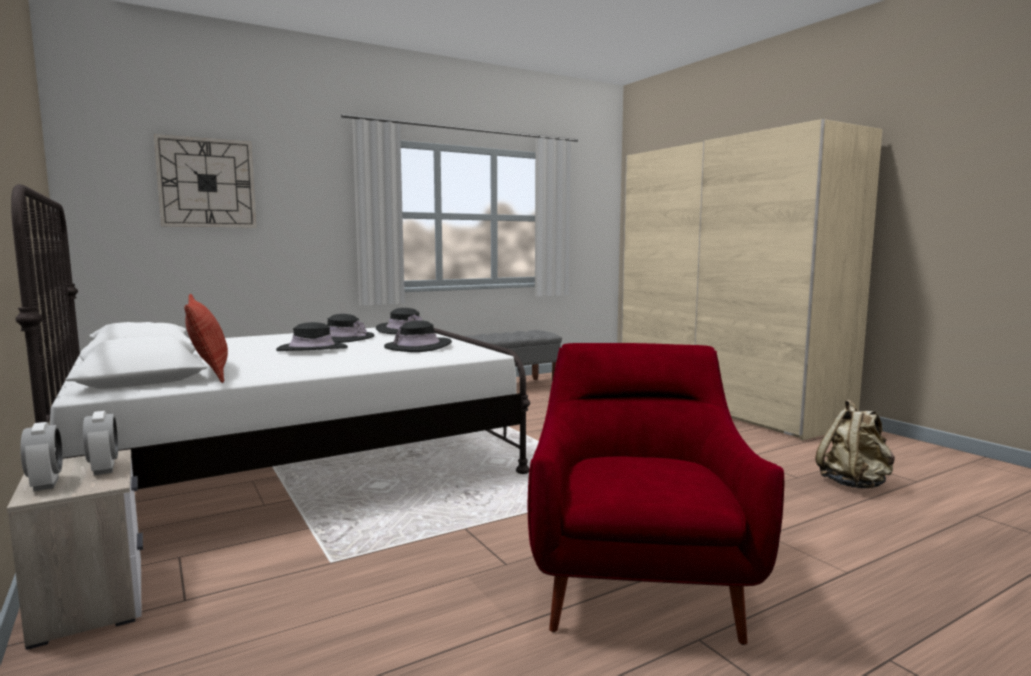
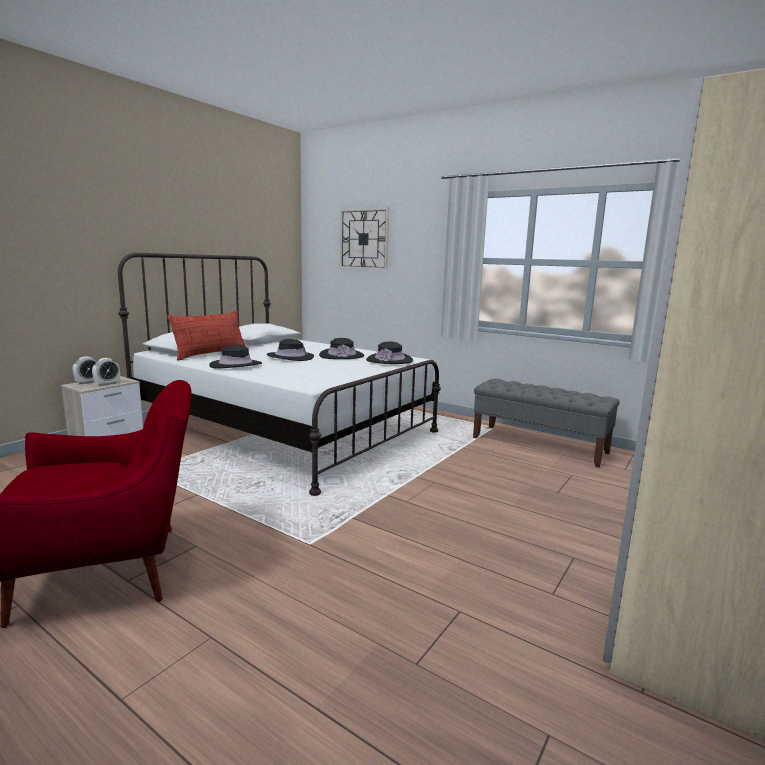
camera: 65 degrees right, 5 degrees up
black hat [384,320,452,352] -> black hat moved to [209,345,262,369]
beige backpack [816,399,895,488] -> none

